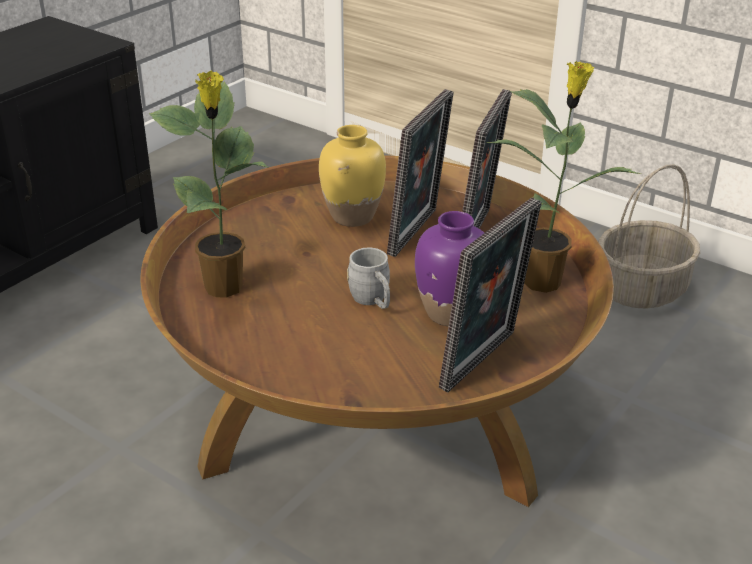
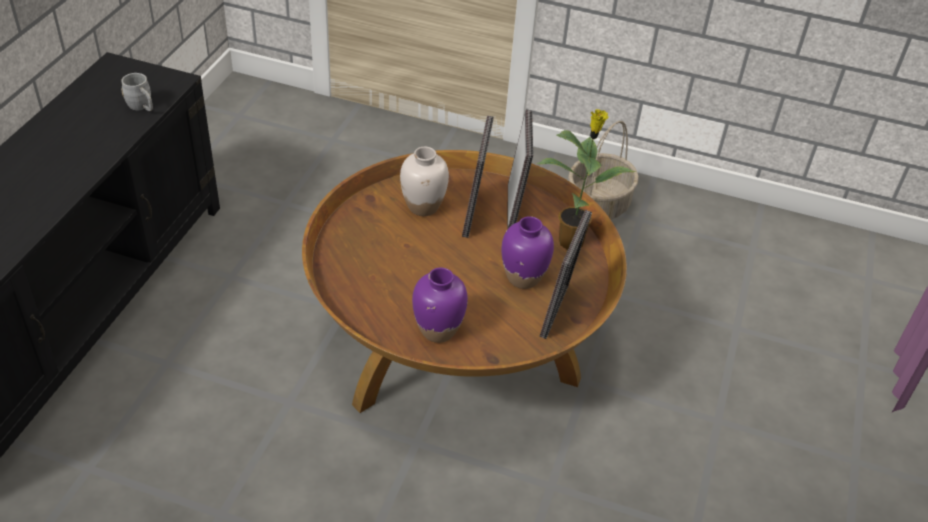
camera: 20 degrees left, 10 degrees up
potted plant [149,71,268,298] -> none
yellow vase [319,125,386,227] -> white vase [400,147,449,216]
grey mug [347,248,390,309] -> grey mug moved to [121,73,153,111]
none -> purple vase [412,268,468,343]

